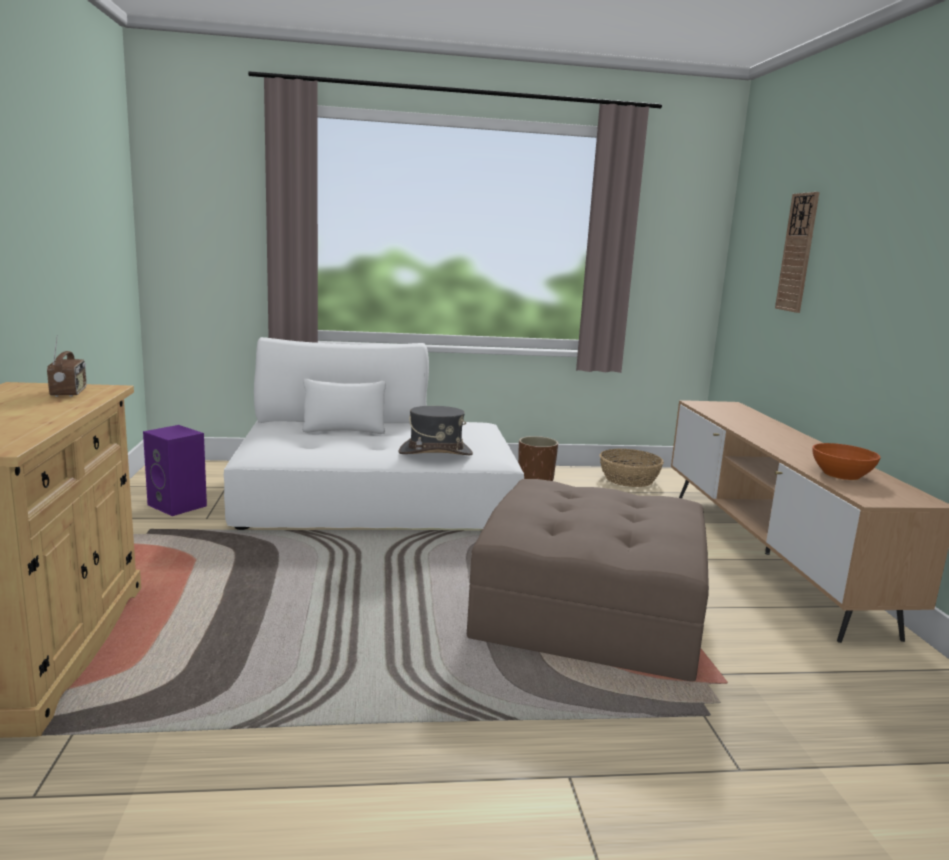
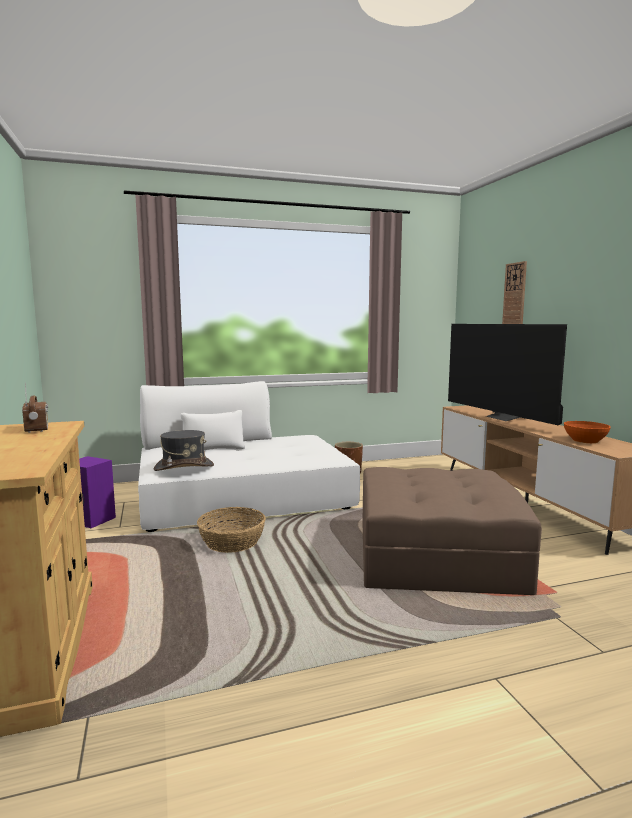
camera: 10 degrees left, 5 degrees down
grey hat [398,406,473,455] -> grey hat moved to [154,430,214,471]
basket [599,449,664,487] -> basket moved to [197,507,266,553]
none -> television [448,324,567,425]

